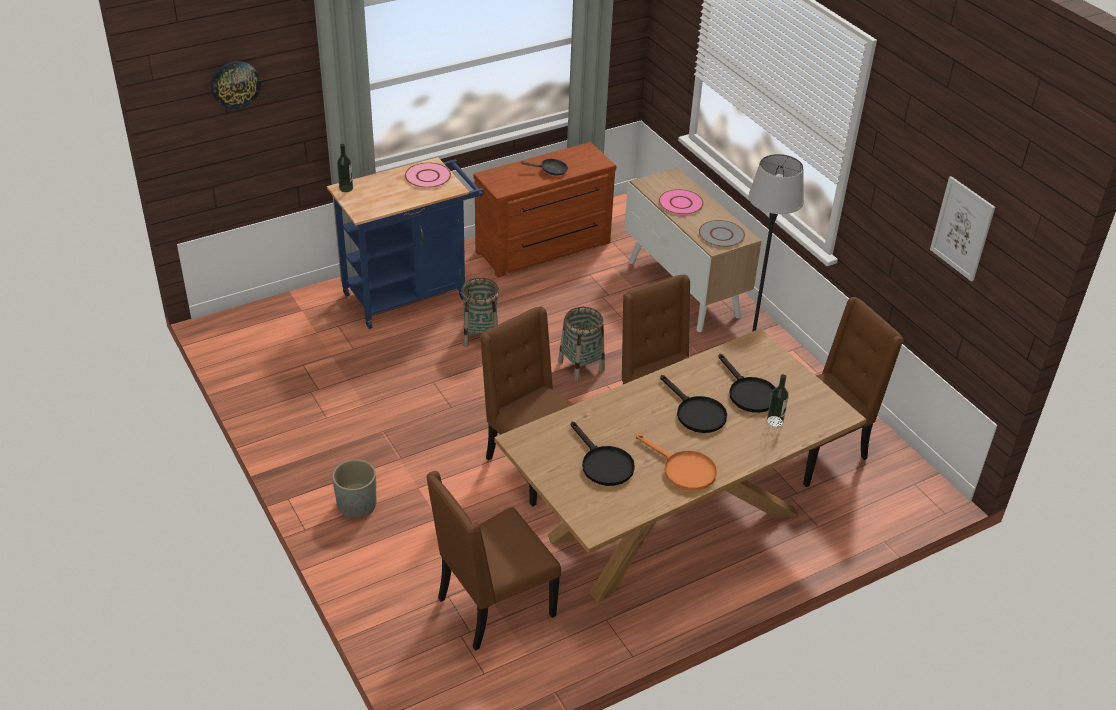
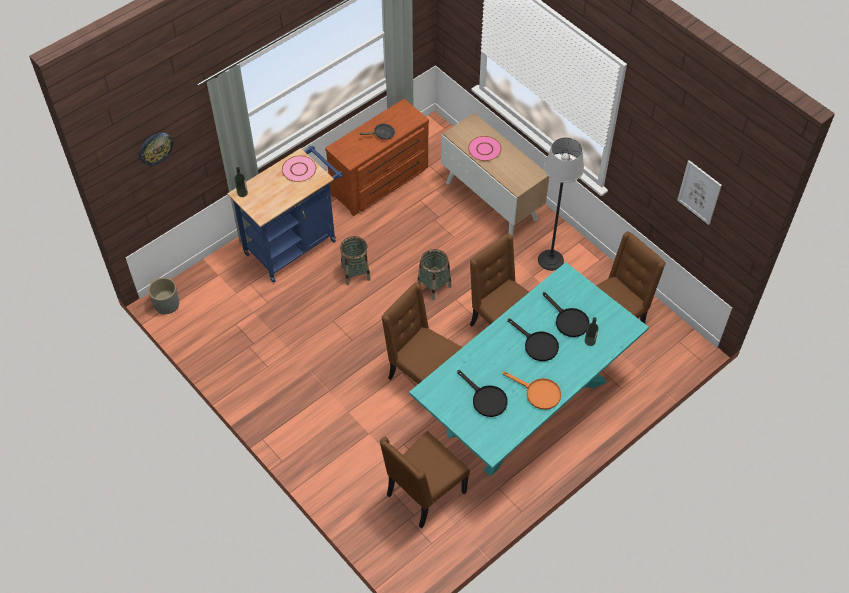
camera: 10 degrees left, 15 degrees up
grey planter [332,459,376,518] -> grey planter moved to [148,277,179,315]
brown dining table [494,328,866,602] -> turquoise dining table [409,262,649,476]
grey plate [699,220,745,247] -> none

